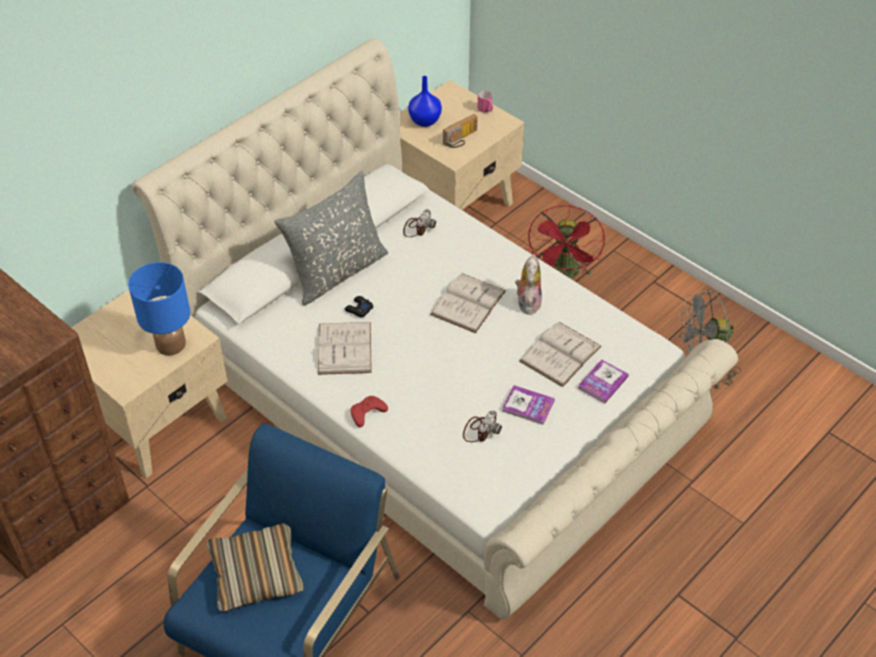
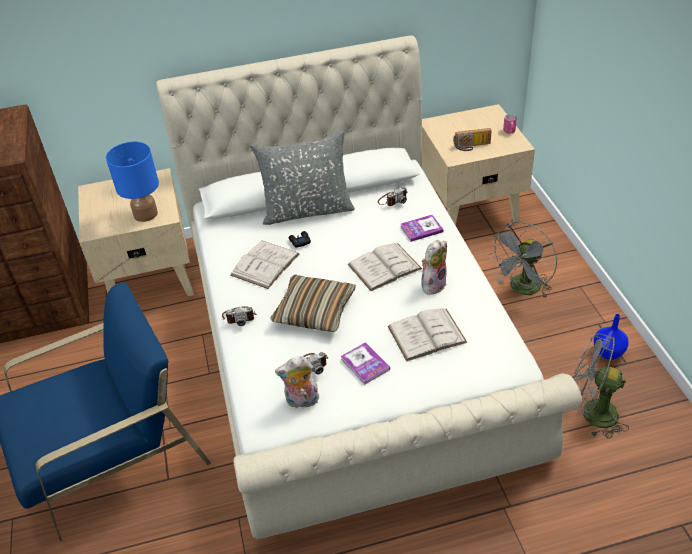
camera: 35 degrees right, 5 degrees down
pillow [206,523,304,611] -> pillow moved to [270,275,356,332]
red game controller [350,396,388,427] -> camera [222,306,257,326]
blue vase [408,76,442,127] -> blue vase moved to [594,314,629,360]
red fan [528,205,605,279] -> grey fan [489,222,557,298]
book [578,359,629,403] -> book moved to [400,215,444,242]
none -> plush toy [275,356,319,408]

